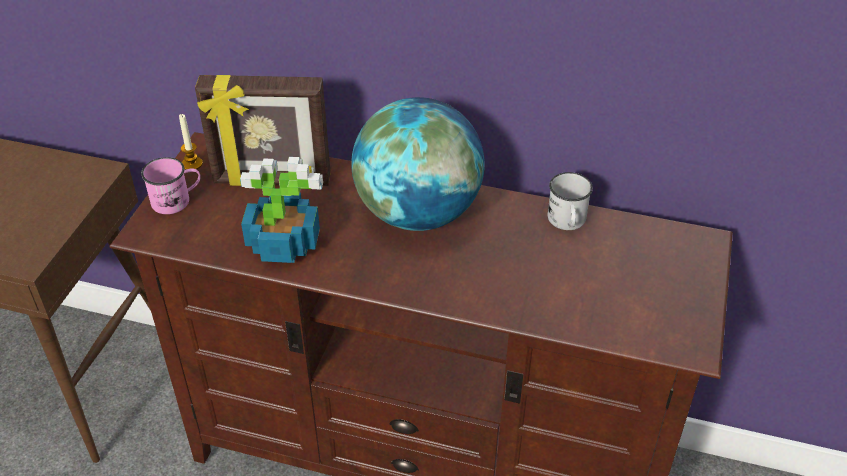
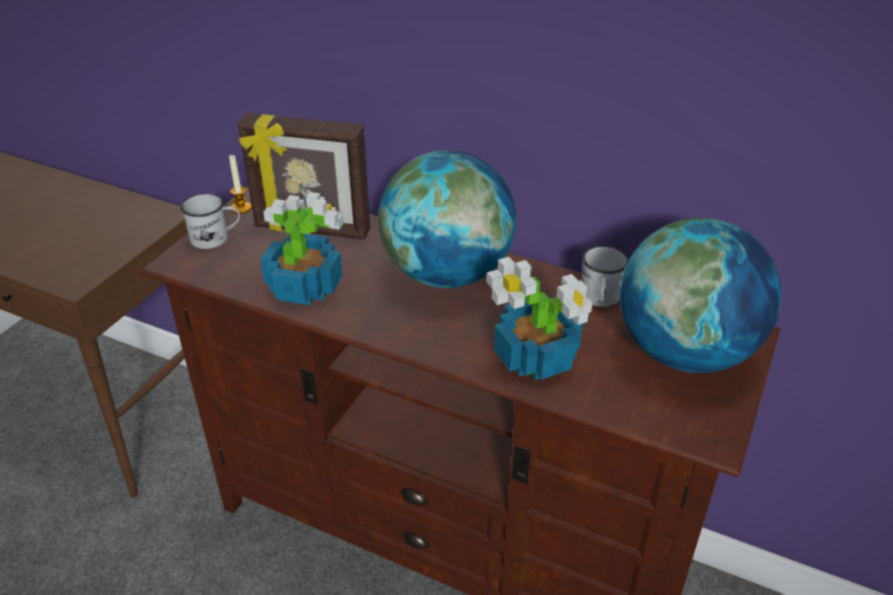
camera: 10 degrees right, 5 degrees down
pink mug [141,157,201,214] -> white mug [181,193,240,249]
none -> potted plant [487,257,592,380]
none -> globe [620,218,781,373]

